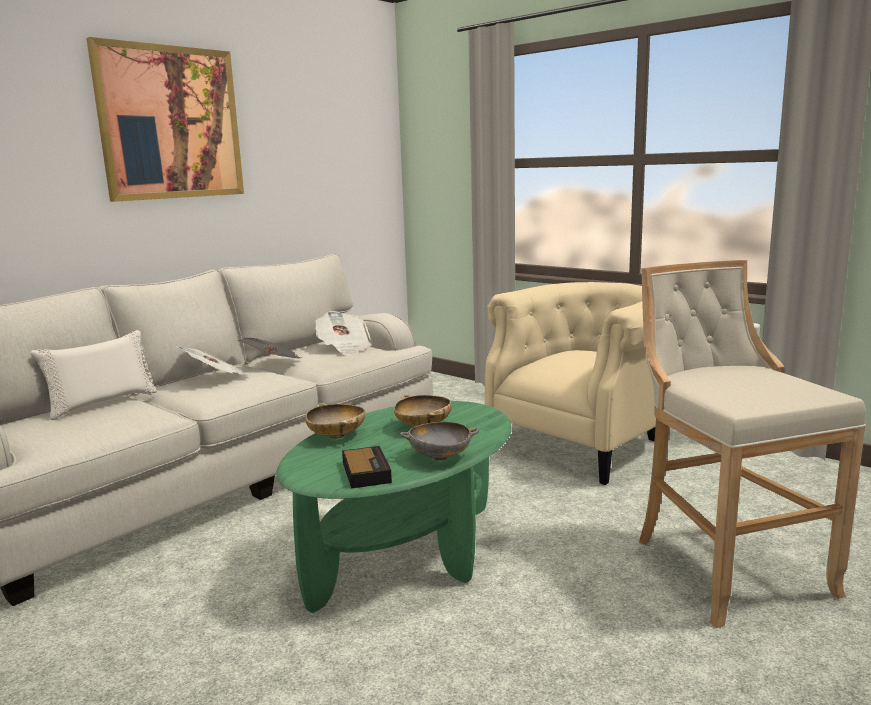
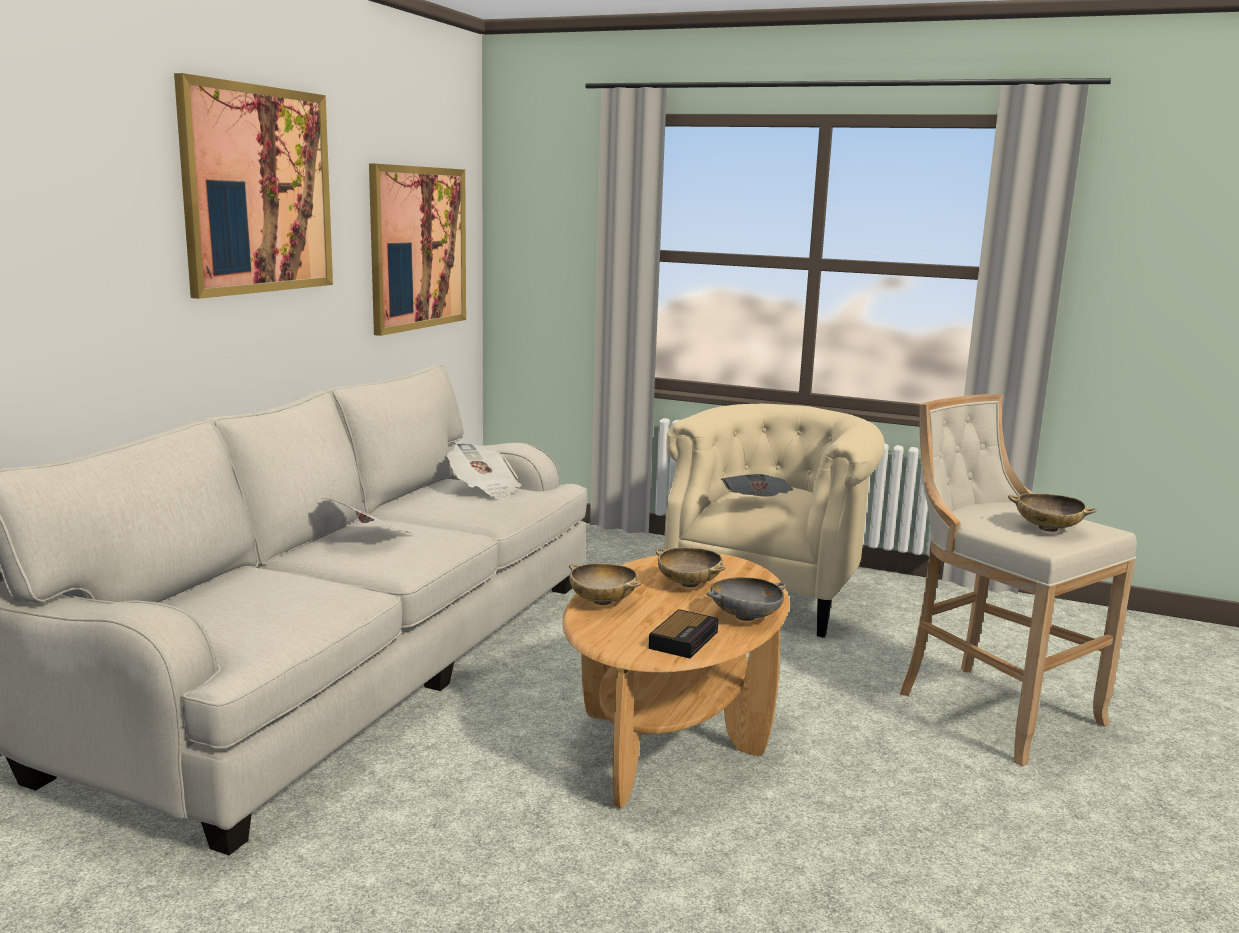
camera: 20 degrees left, 0 degrees up
white pillow [30,330,157,420] -> none
newspaper [238,338,302,358] -> newspaper moved to [721,474,793,496]
green coffee table [276,401,512,613] -> brown coffee table [562,554,790,809]
alarm clock [342,446,392,489] -> alarm clock turned 60 degrees clockwise [649,609,719,659]
none -> picture [369,163,466,336]
none -> beige bowl [1008,493,1097,532]

